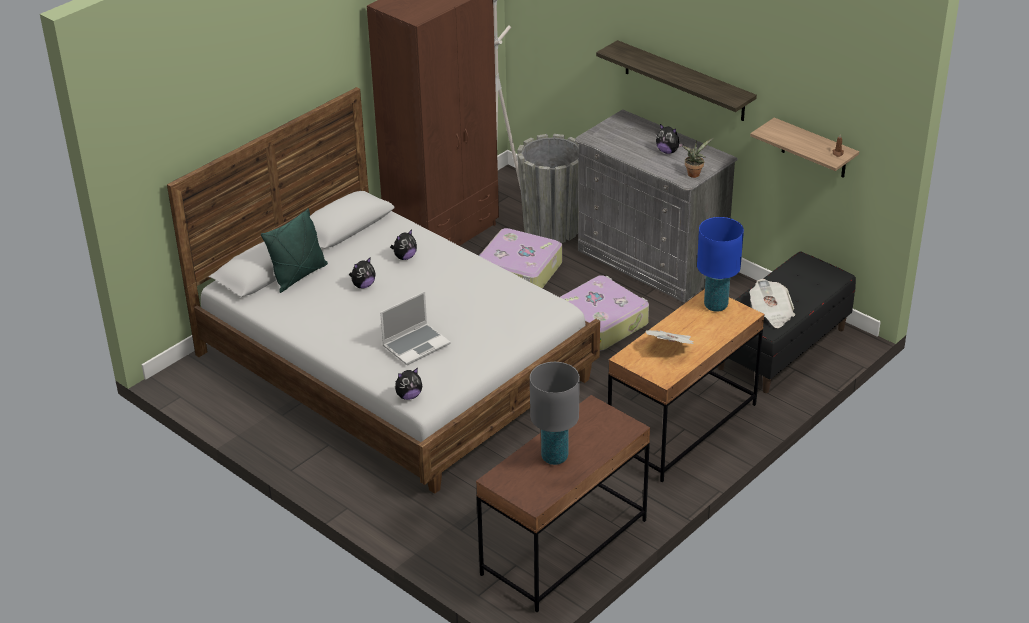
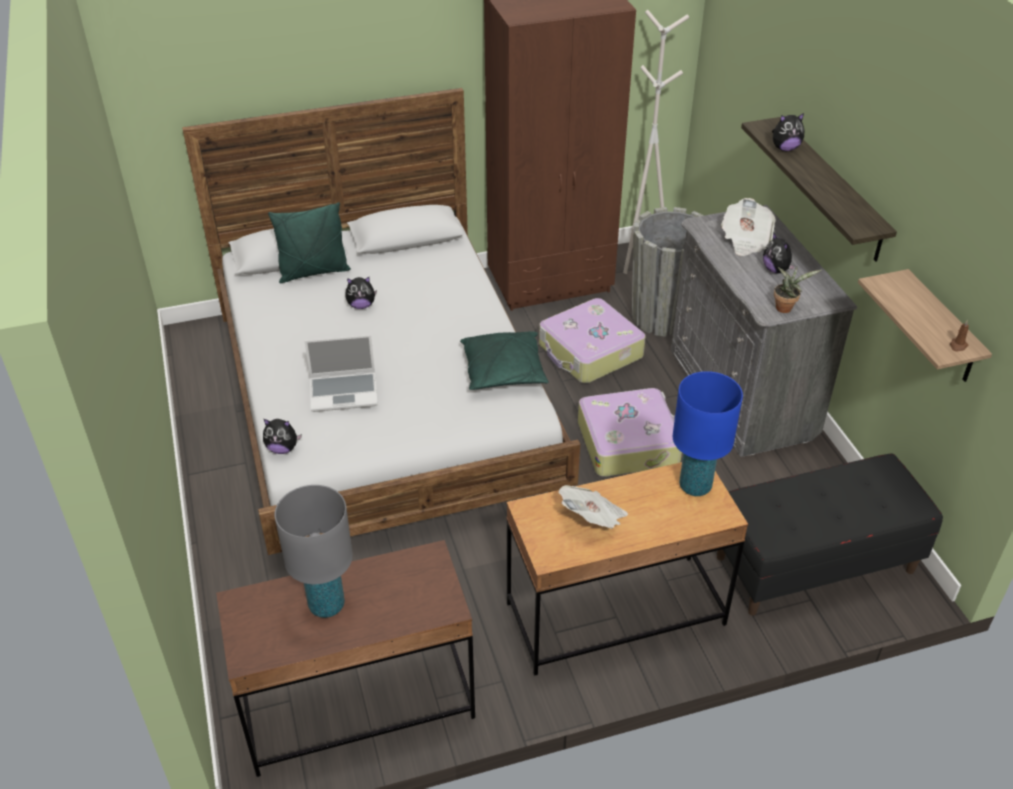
camera: 30 degrees right, 5 degrees up
plush toy [390,229,417,260] -> plush toy moved to [772,113,804,151]
newspaper [749,279,795,328] -> newspaper moved to [721,198,776,256]
none -> green pillow [460,331,549,390]

